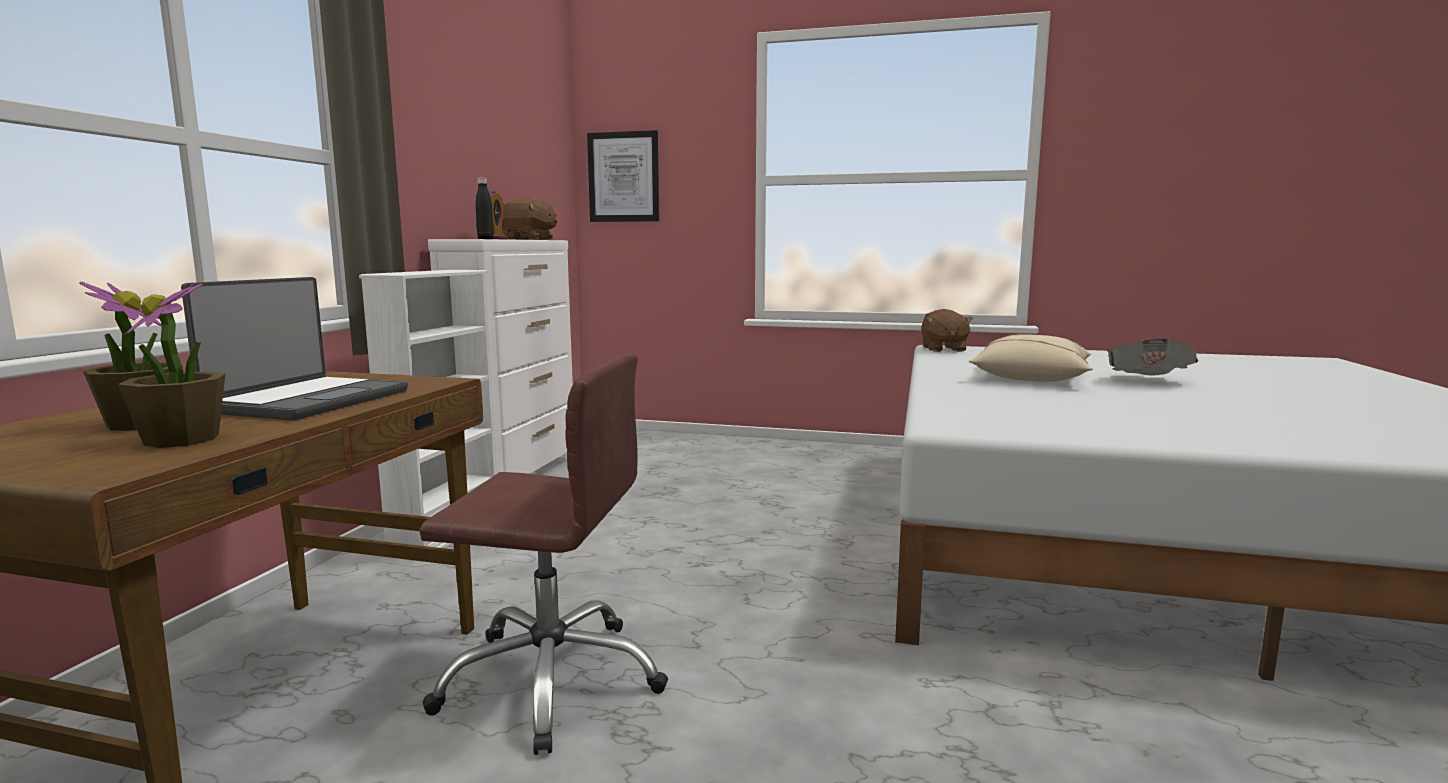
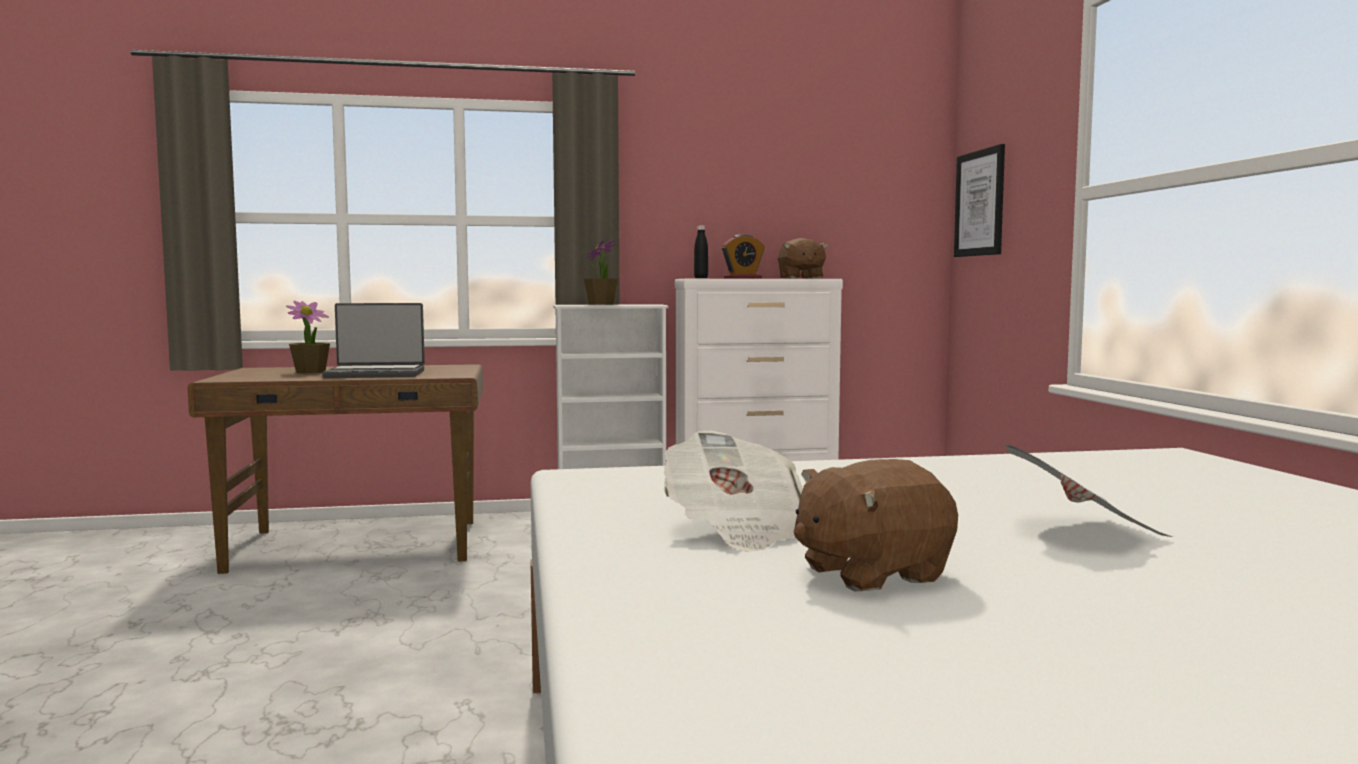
camera: 65 degrees right, 5 degrees down
potted plant [118,282,225,448] -> potted plant moved to [584,240,618,305]
brown office chair [419,353,668,755] -> none
brown plush toy [921,309,973,352] -> brown plush toy moved to [794,459,958,591]
beige pillow [969,334,1093,382] -> none
none -> newspaper [663,430,802,552]

